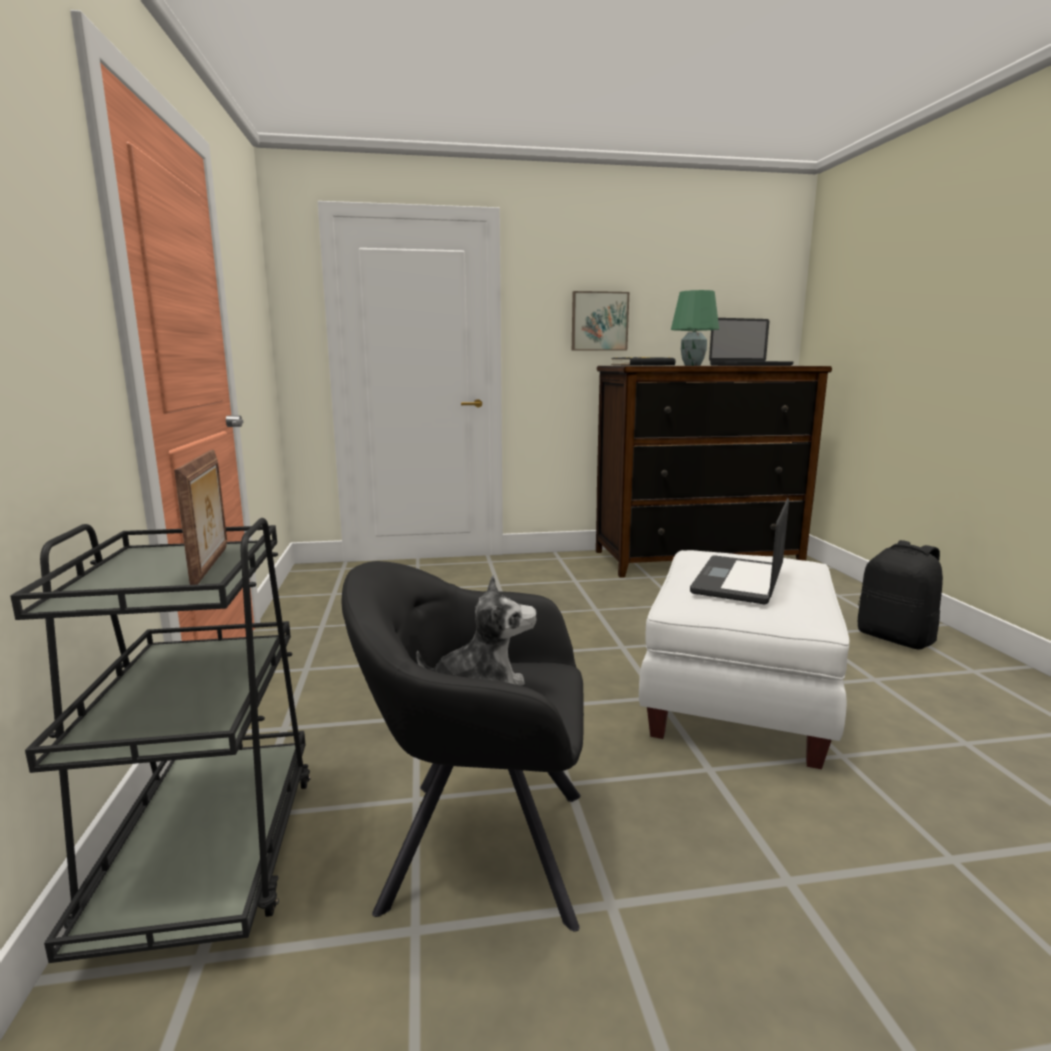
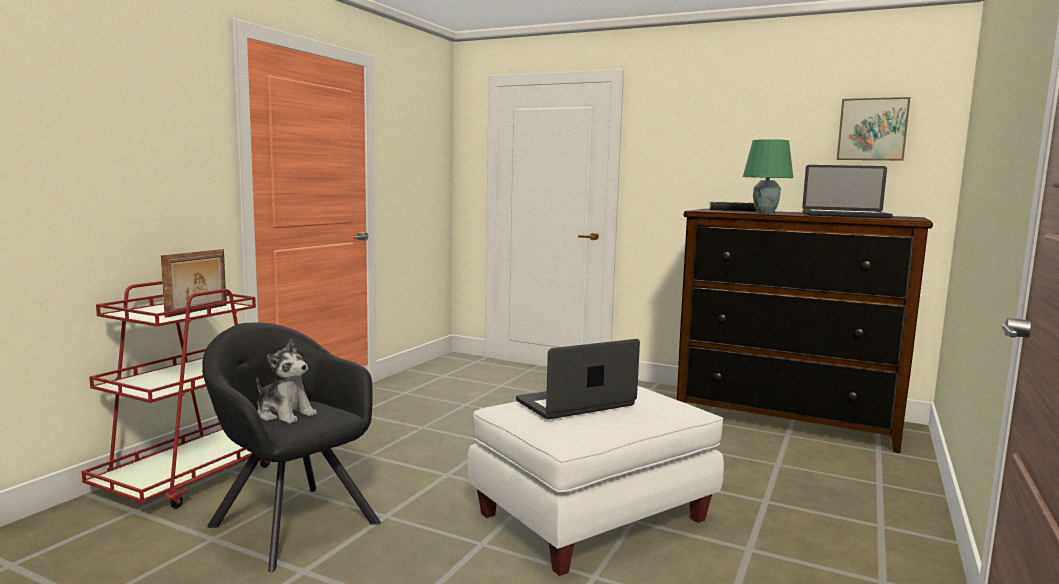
camera: 35 degrees right, 5 degrees down
black cart [10,518,311,963] -> red cart [82,281,270,509]
picture [572,291,629,351] -> picture moved to [837,97,910,160]
black backpack [858,540,943,649] -> none

